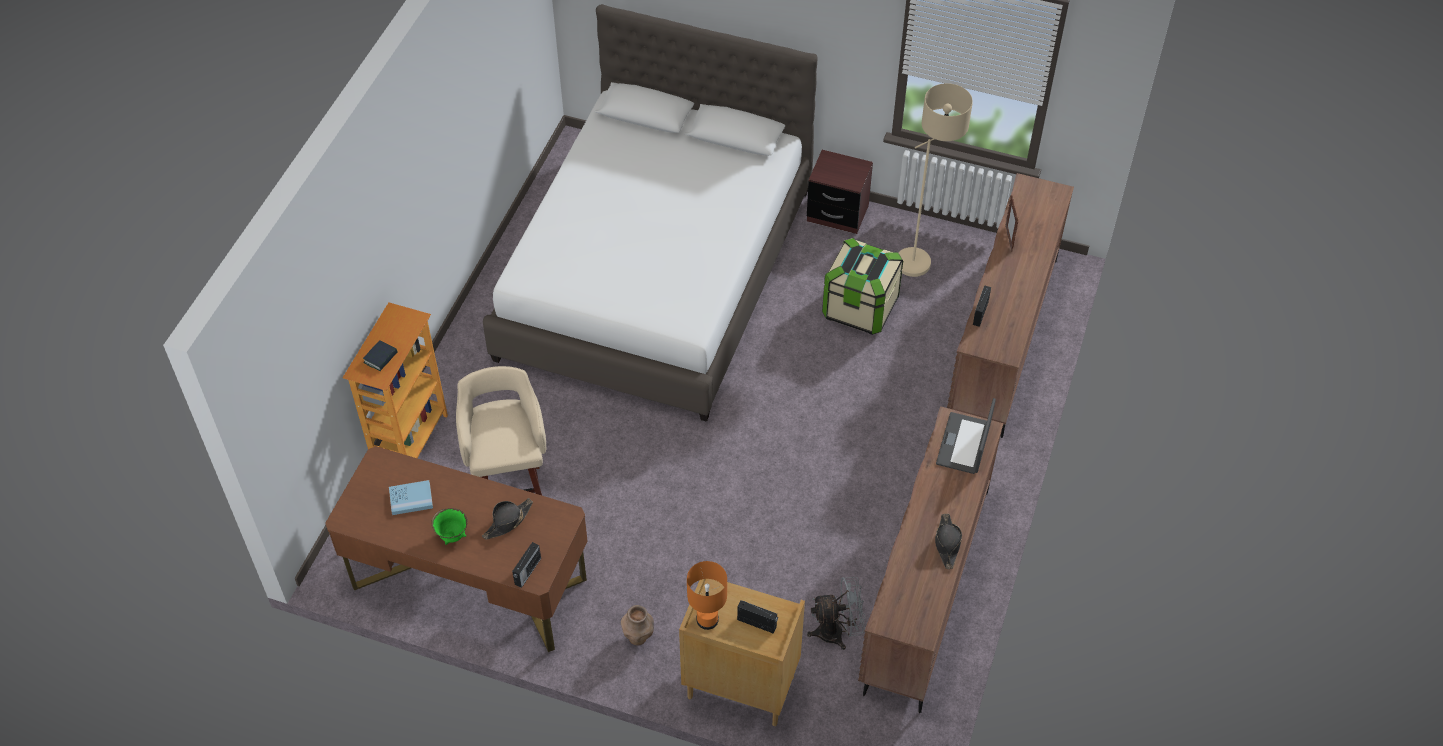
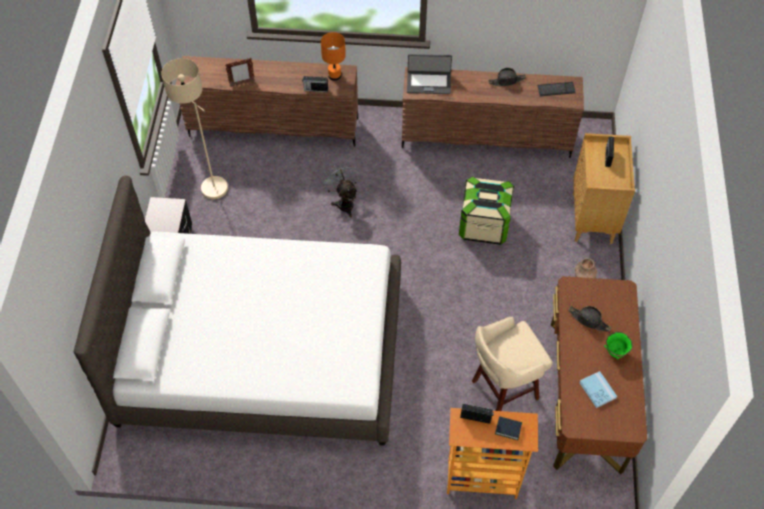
camera: 105 degrees left, 5 degrees up
radio [512,542,541,588] -> radio moved to [460,404,494,424]
orange table lamp [687,561,727,630] -> orange table lamp moved to [321,32,346,80]
grey fan [807,577,865,650] -> grey fan moved to [321,161,360,217]
storage box [822,238,903,335] -> storage box moved to [459,176,514,245]
none -> keyboard [538,82,576,96]

